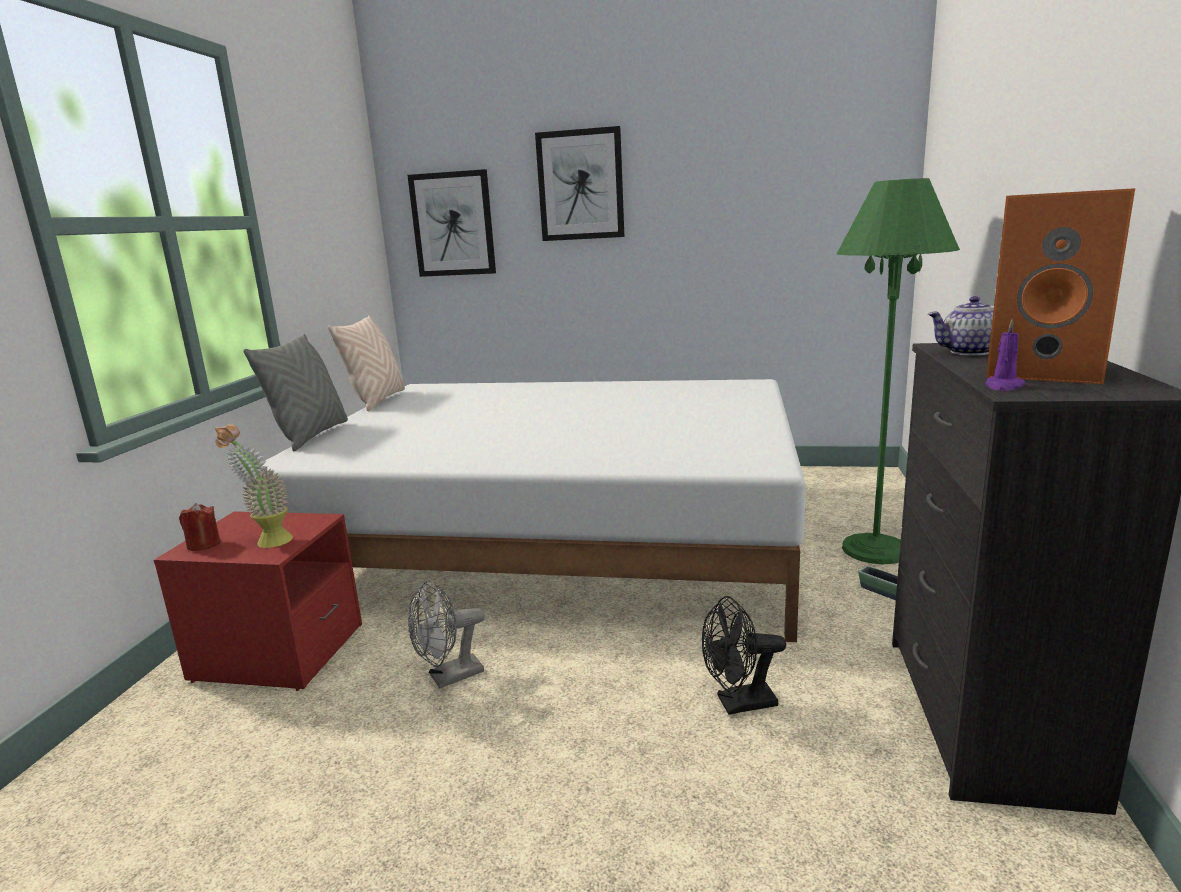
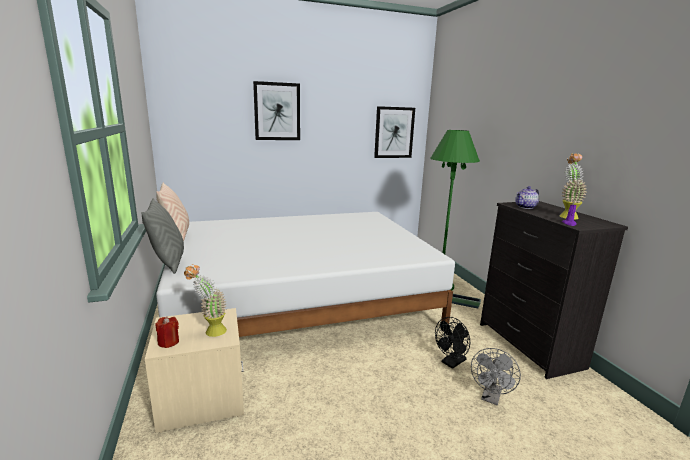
camera: 30 degrees left, 0 degrees up
red nightstand [154,511,362,691] -> beige nightstand [145,308,244,433]
picture [407,169,496,277] -> picture moved to [374,106,415,158]
grey fan [408,581,485,688] -> grey fan moved to [471,348,521,405]
orange speaker [986,188,1135,384] -> potted plant [560,153,587,219]

